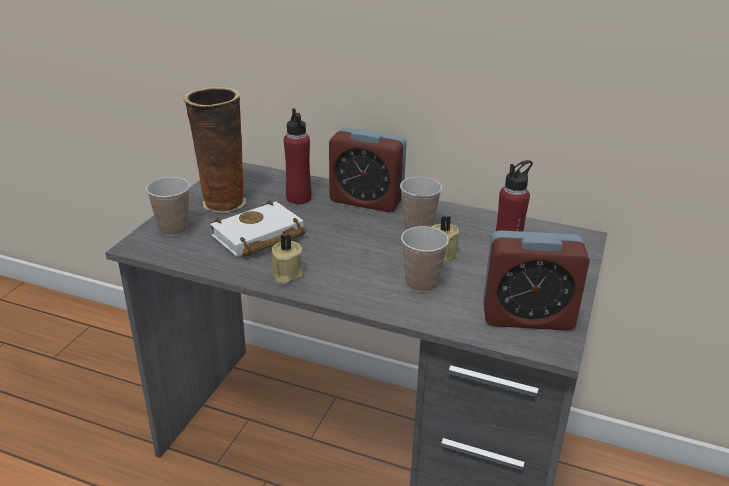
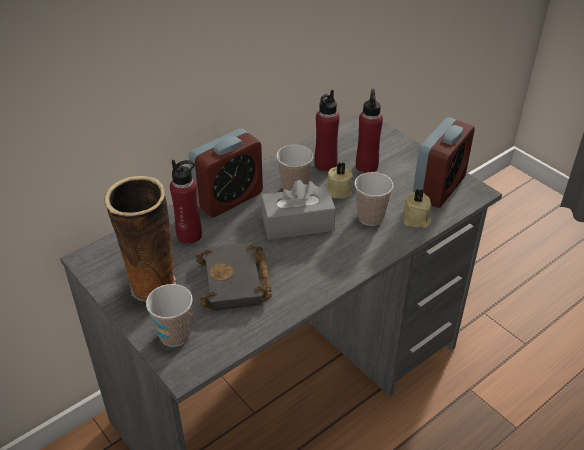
camera: 60 degrees left, 10 degrees up
white book [210,200,306,258] -> black book [196,243,272,311]
beige candle [272,234,303,284] -> beige candle moved to [402,189,431,228]
none -> grey tissue box [261,180,336,240]
none -> red bottle [315,90,340,172]

